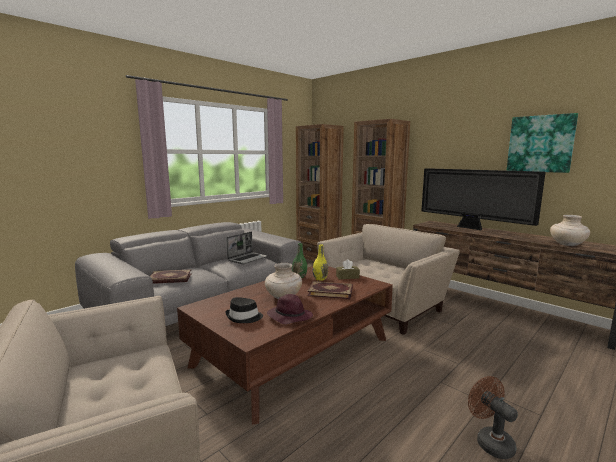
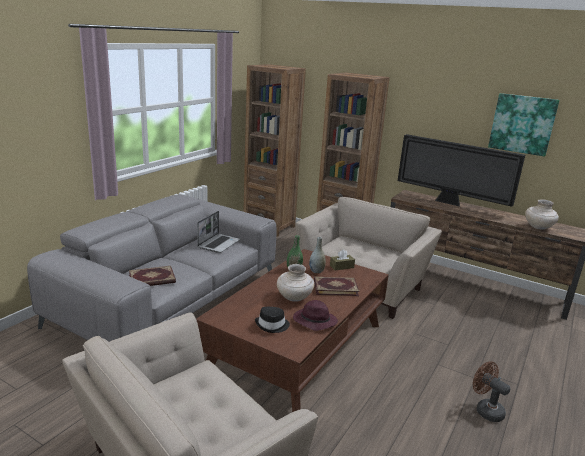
camera: 15 degrees left, 10 degrees up
yellow vase [313,245,328,281] -> grey vase [309,237,326,273]

